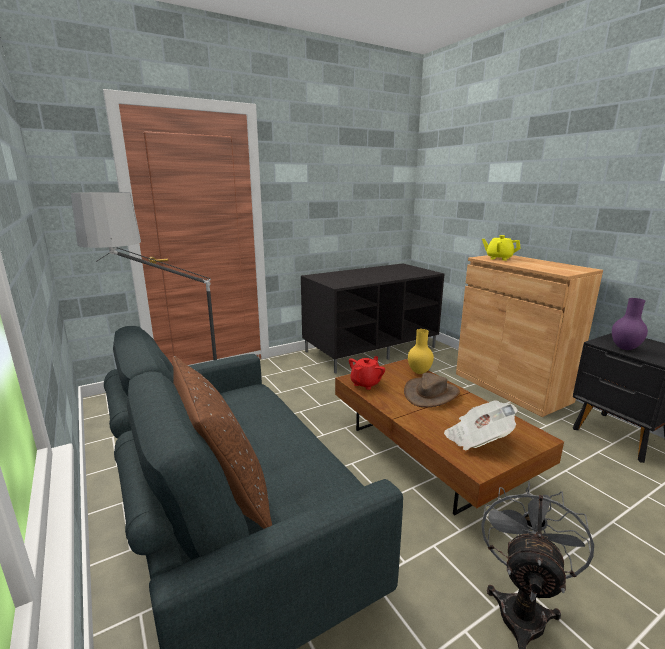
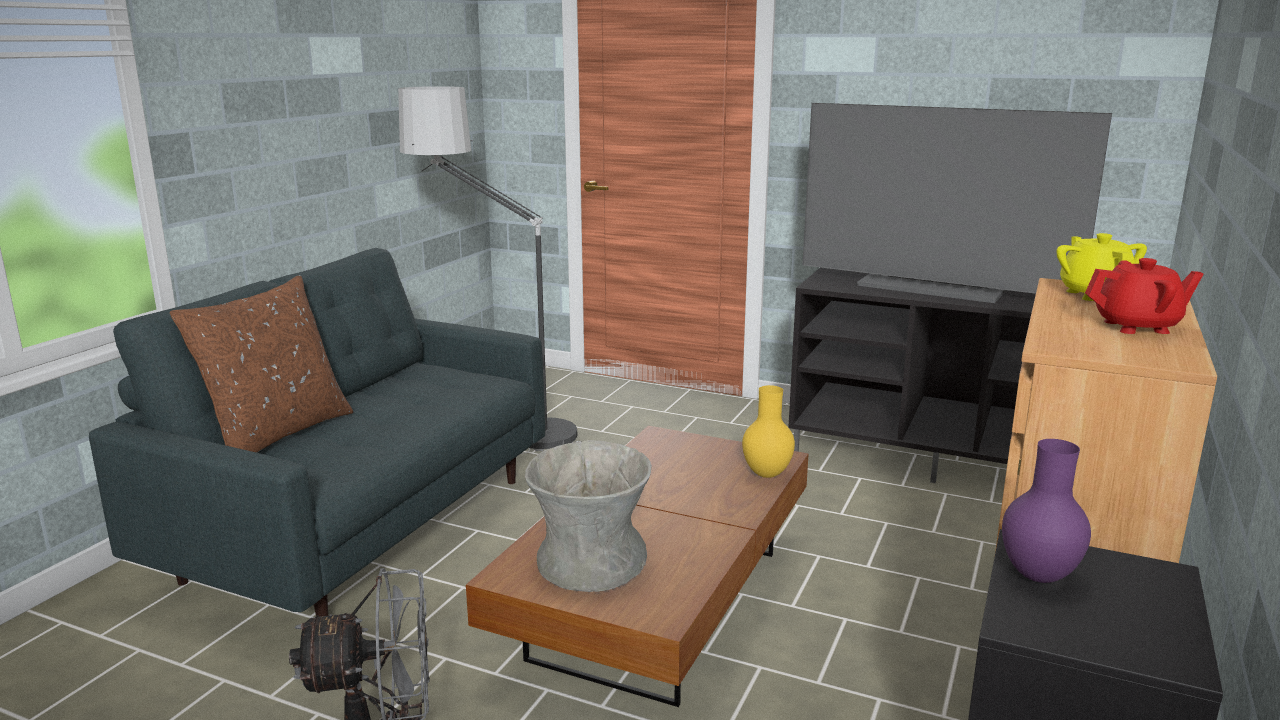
camera: 55 degrees right, 0 degrees up
red teapot [349,356,385,390] -> red teapot moved to [1085,258,1204,334]
brown hat [404,373,460,407] -> none
newspaper [444,400,518,451] -> grey vase [525,440,652,592]
none -> television [802,103,1112,303]

